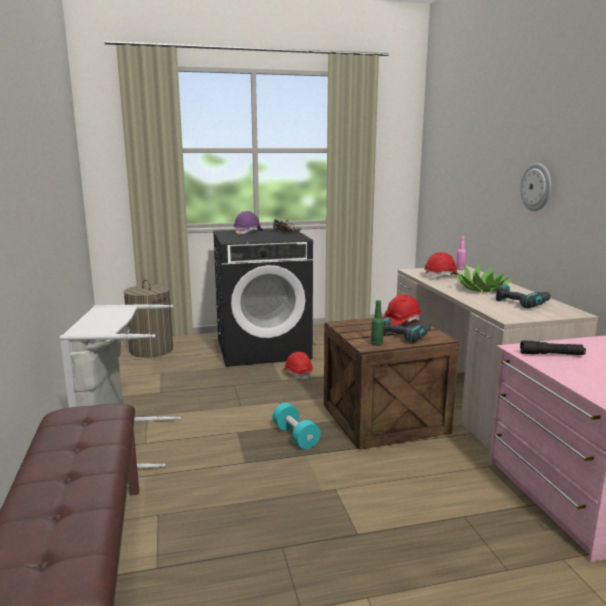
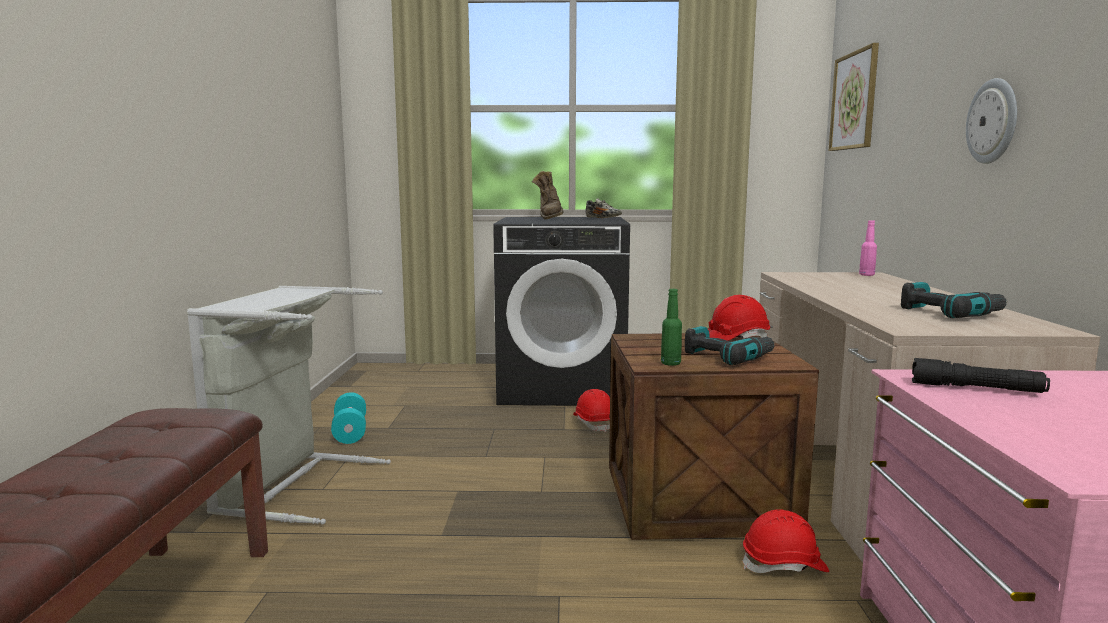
camera: 15 degrees right, 5 degrees down
laundry basket [124,280,173,358] -> none
purple hard hat [234,211,263,235] -> brown boot [532,171,564,219]
turquoise dumbbell [273,403,321,449] -> turquoise dumbbell moved to [331,392,366,444]
red hard hat [424,252,458,279] -> red hard hat moved to [743,509,829,573]
potted plant [454,263,512,292] -> none
none -> picture [829,43,879,151]

